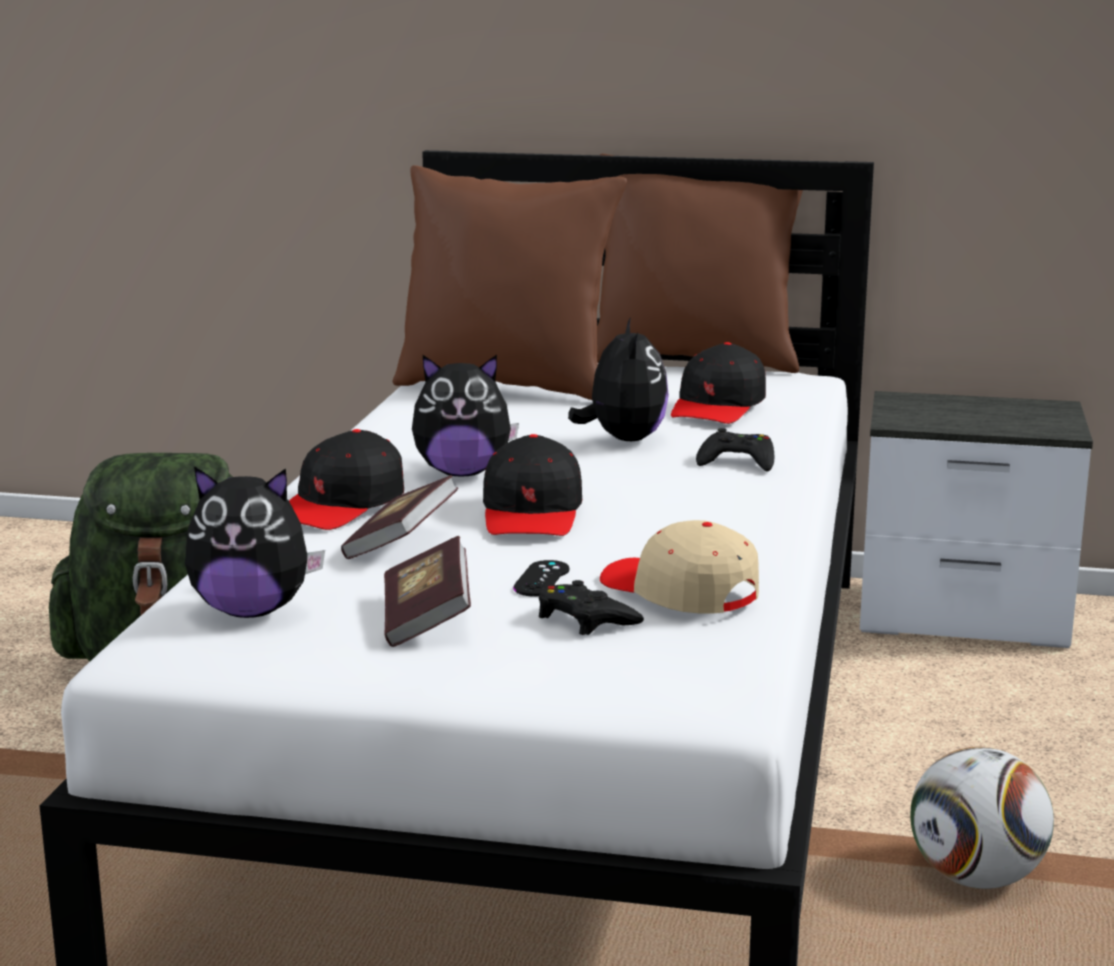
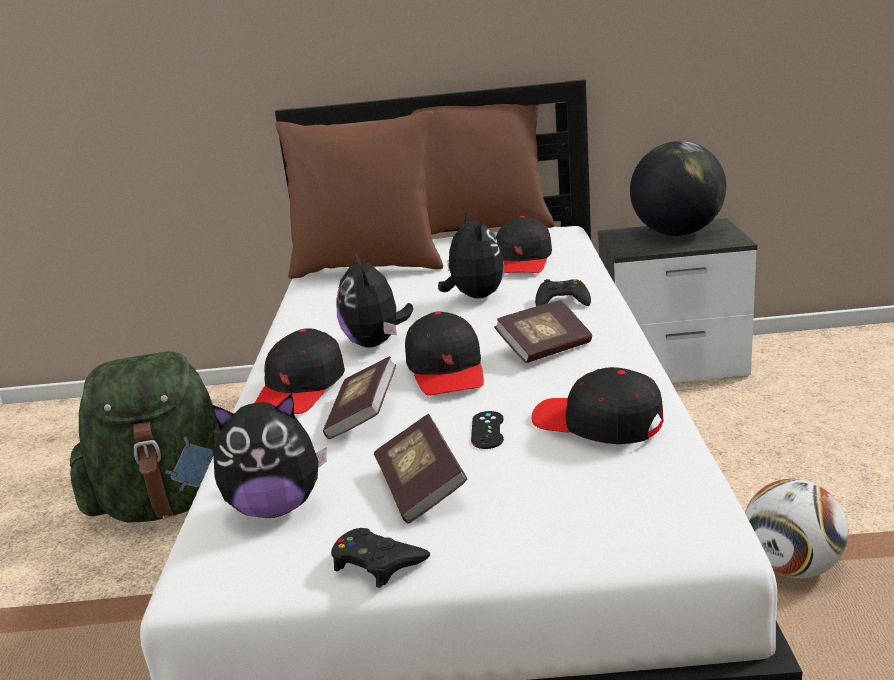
camera: 10 degrees left, 5 degrees up
plush toy [412,355,519,477] -> plush toy turned 90 degrees clockwise [336,252,413,348]
black game controller [539,580,644,635] -> black game controller moved to [331,528,430,588]
beige cap [600,520,759,613] -> black cap [532,367,664,444]
none -> book [494,300,592,363]
none -> globe [630,141,726,236]

